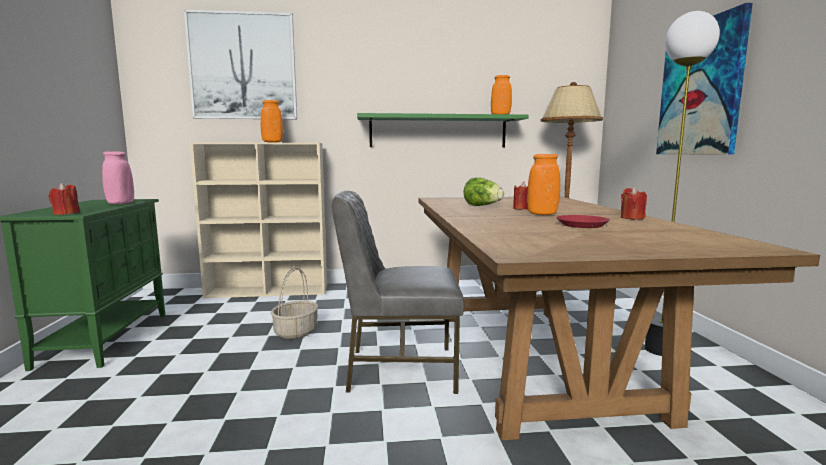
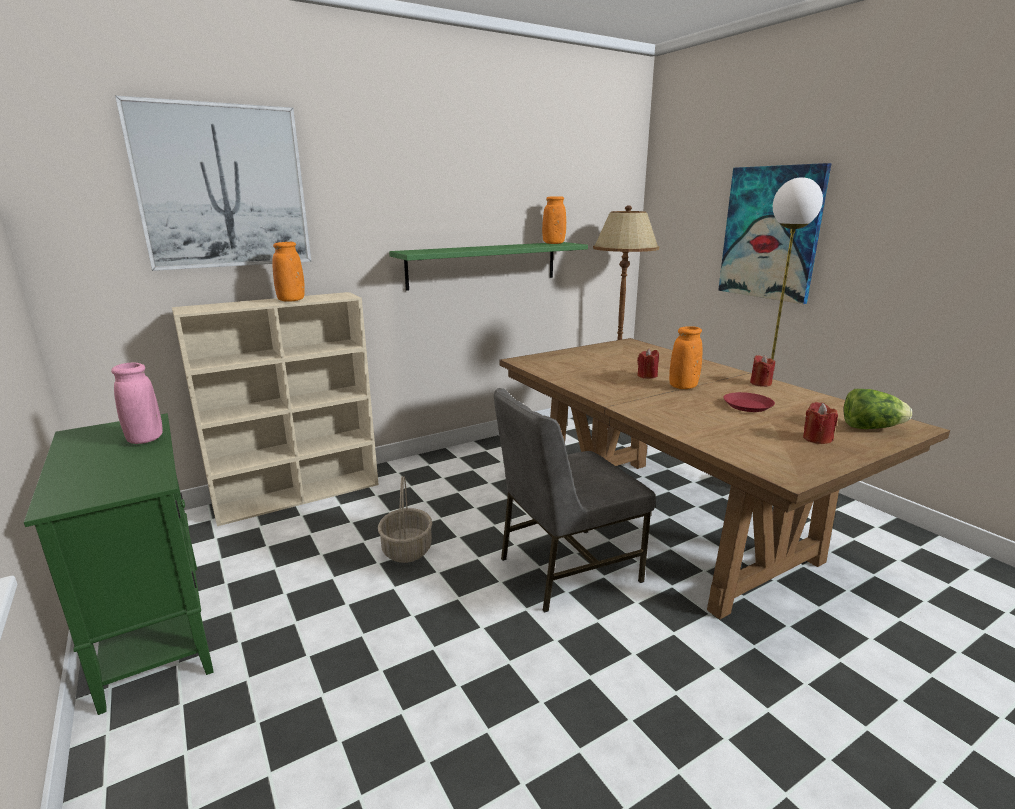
camera: 25 degrees left, 10 degrees up
red candle [49,183,80,215] -> red candle moved to [803,402,838,444]
lettuce [464,177,504,206] -> lettuce moved to [844,389,912,429]

